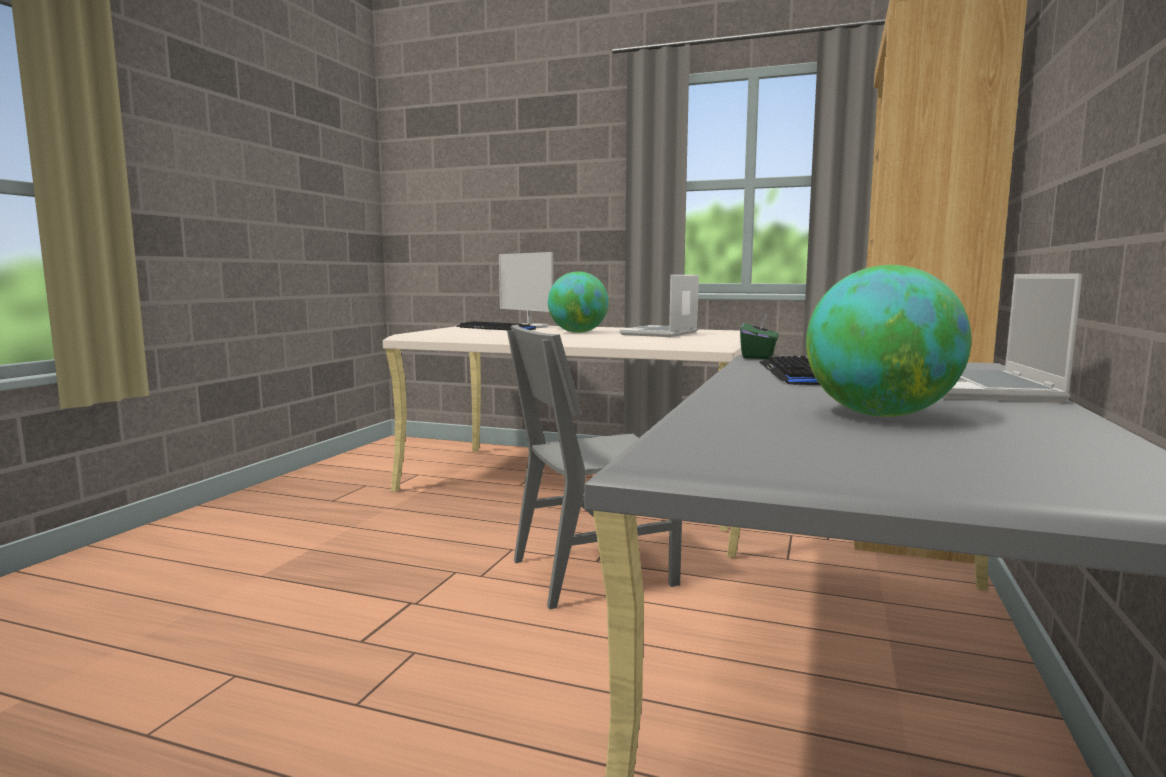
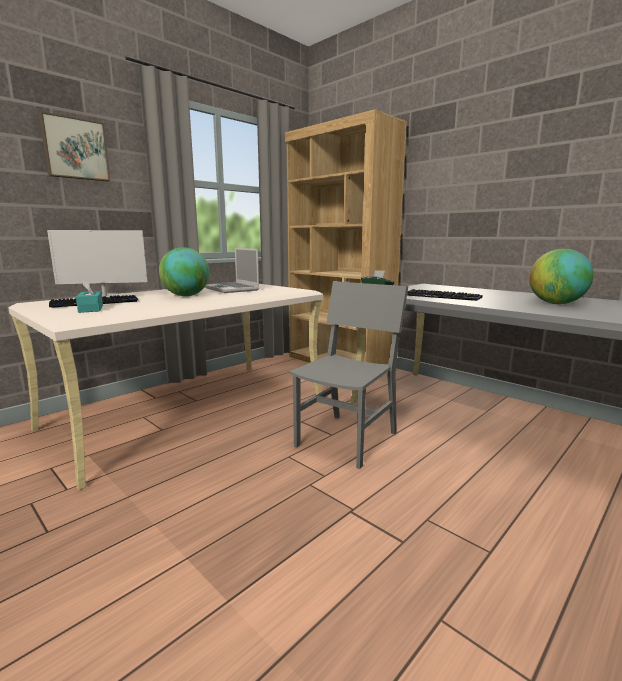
camera: 65 degrees left, 5 degrees up
grey chair [507,325,682,609] -> grey chair turned 150 degrees counterclockwise [289,281,408,469]
laptop [942,274,1082,402] -> none
none -> picture [39,112,110,181]
none -> turquoise tissue box [76,278,103,313]

